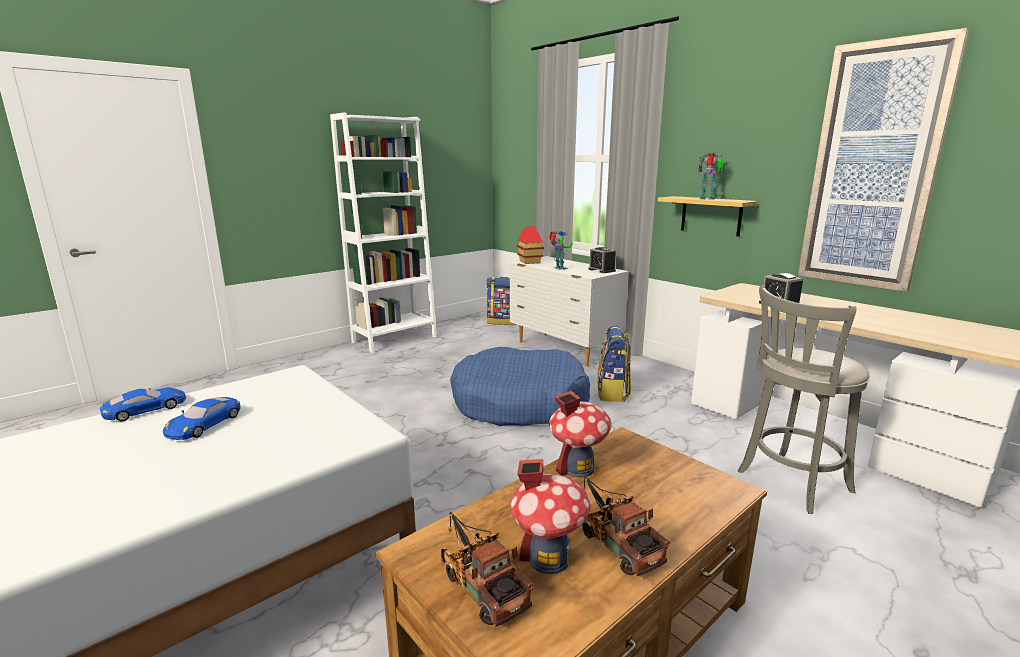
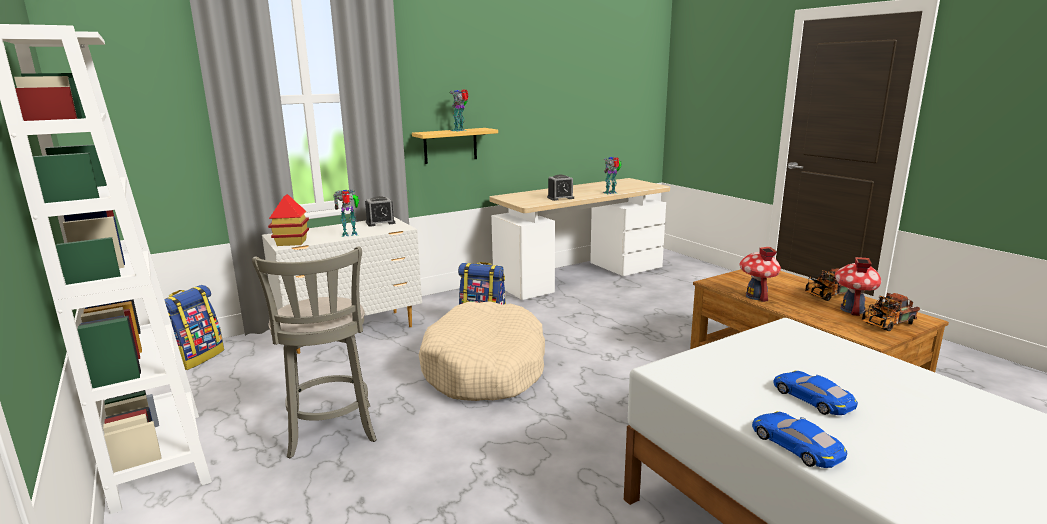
camera: 80 degrees left, 0 degrees up
blue toy car [163,397,241,440] -> blue toy car turned 150 degrees counterclockwise [773,370,858,415]
blue dog bed [450,347,590,426] -> beige dog bed [419,301,545,401]
grey stool [738,285,870,514] -> grey stool moved to [252,246,377,458]
picture [798,28,969,292] -> none
none -> toy robot [602,157,622,194]

